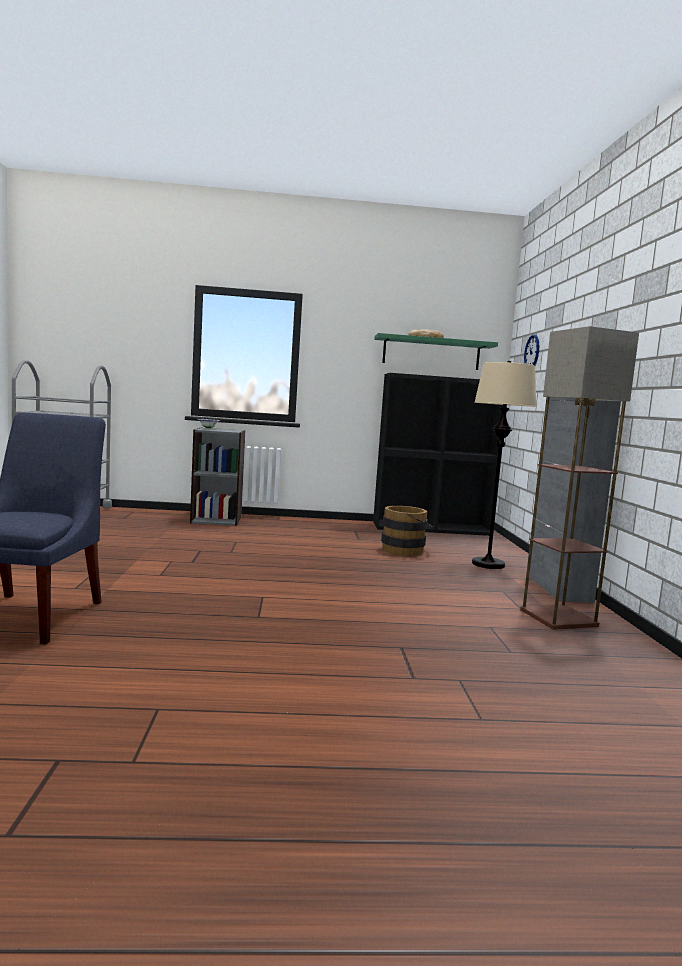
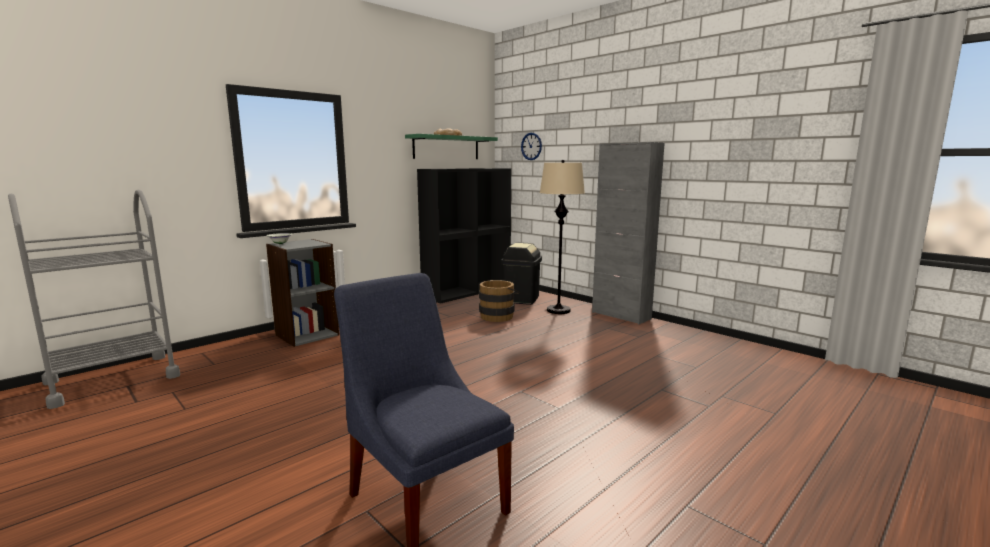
camera: 40 degrees left, 5 degrees up
floor lamp [520,326,639,630] -> none
none -> black trash can [501,242,542,305]

